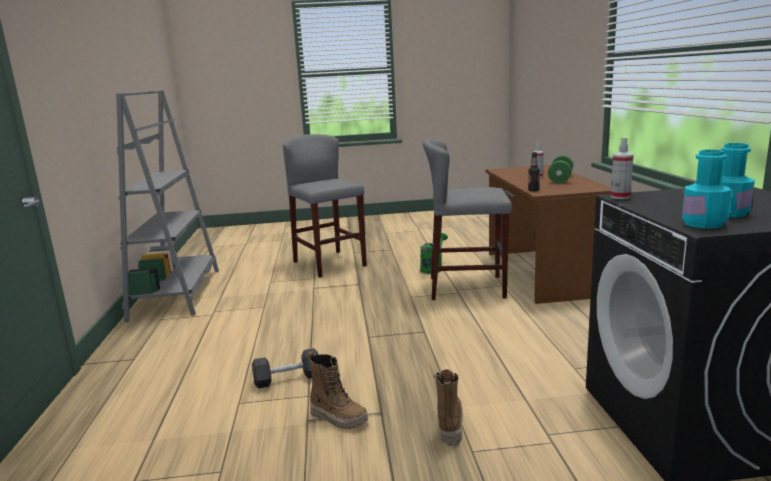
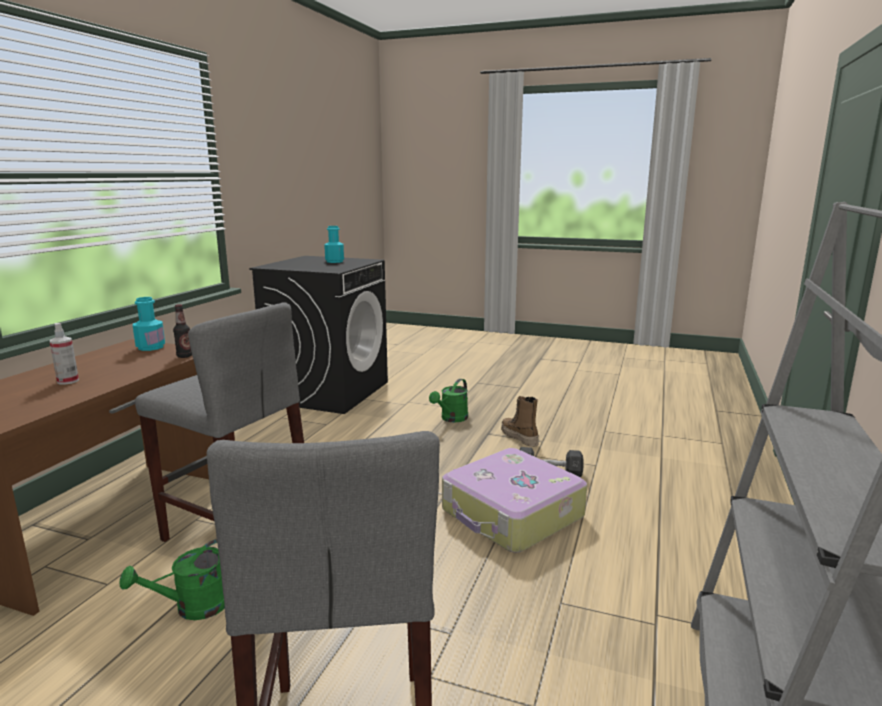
camera: 155 degrees left, 0 degrees up
boot [434,370,463,446] -> green watering can [429,379,468,422]
green dumbbell [548,155,573,184] -> none
spray bottle [610,137,634,199] -> none
turquoise bottle [682,149,731,229] -> turquoise bottle moved to [133,297,165,351]
none -> suitcase [442,448,587,553]

